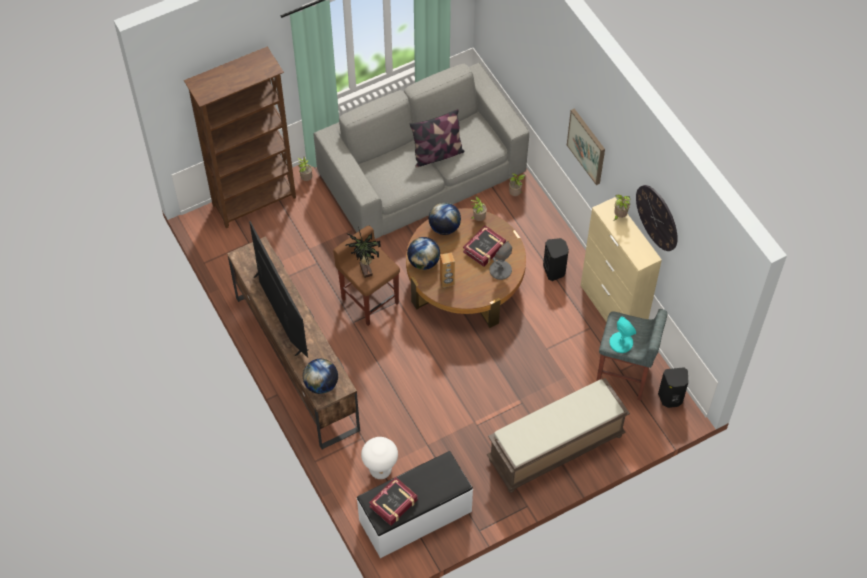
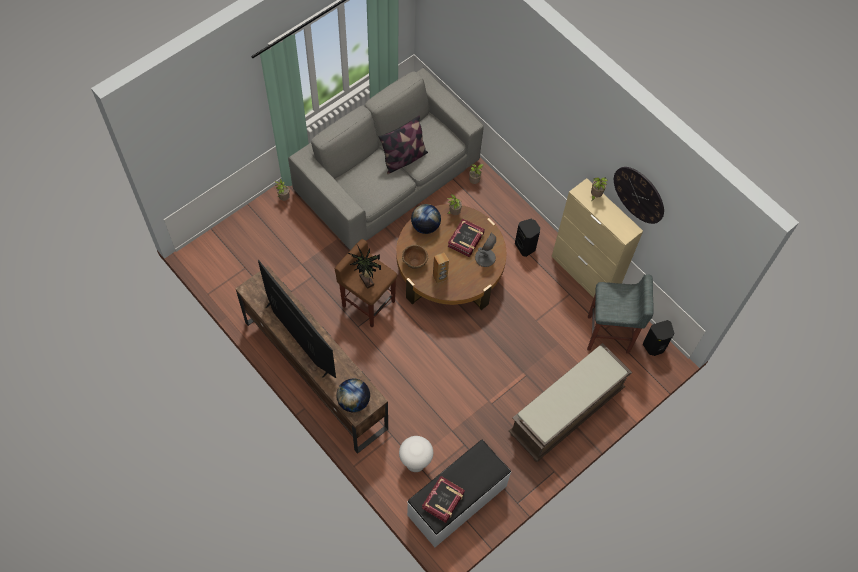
camera: 15 degrees left, 5 degrees up
brown bookcase [184,47,296,228] -> none
globe [407,237,440,270] -> brown bowl [402,245,428,269]
picture [567,109,605,185] -> none
turquoise table lamp [609,316,636,353] -> none

